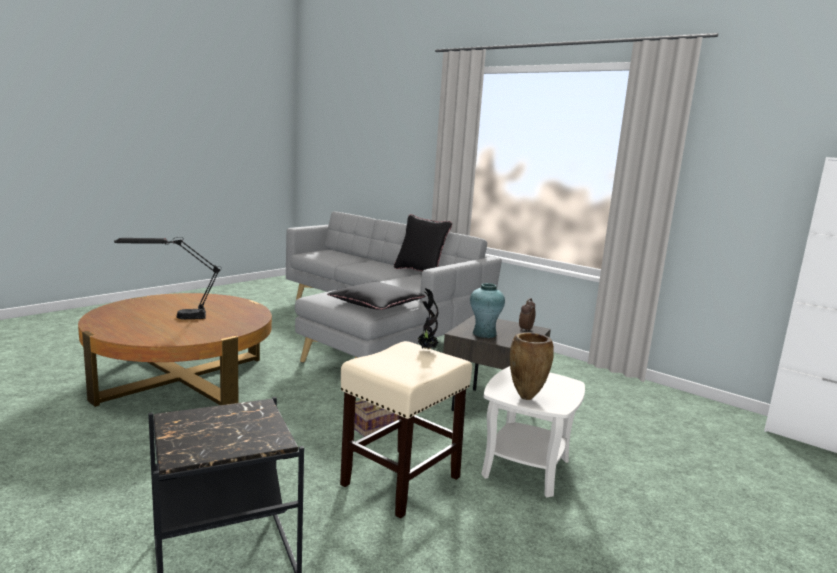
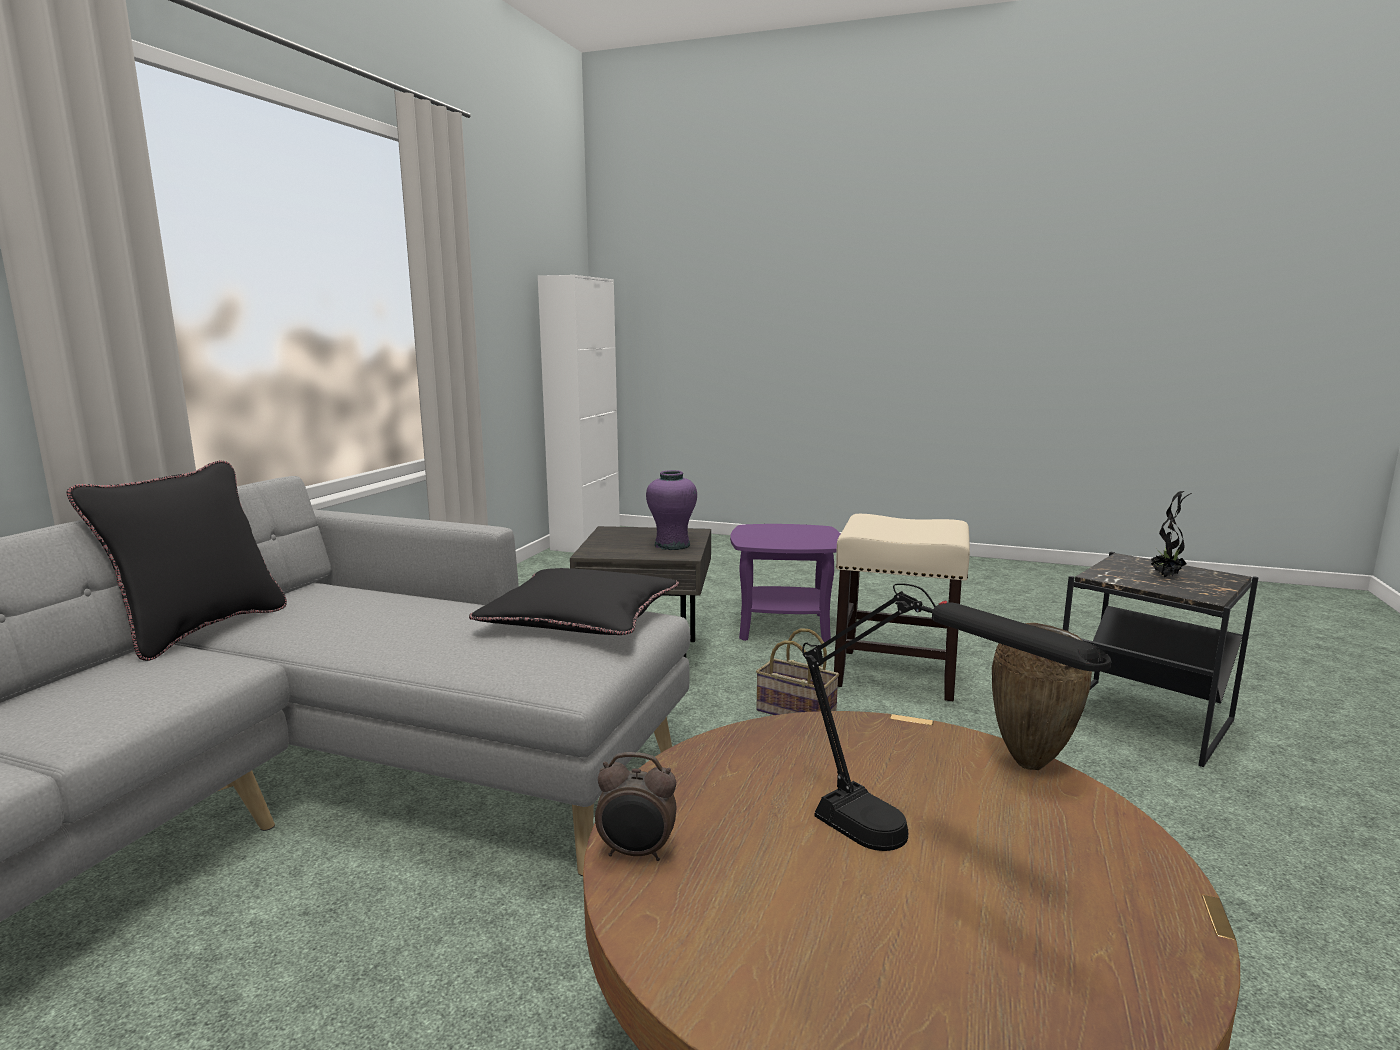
camera: 110 degrees left, 0 degrees up
potted plant [418,288,438,350] -> potted plant moved to [1151,491,1192,578]
turquoise vase [470,283,505,338] -> purple vase [646,470,697,550]
white side table [481,366,585,497] -> purple side table [730,524,841,643]
brown vase [510,332,554,400] -> brown vase moved to [992,623,1092,770]
alarm clock [519,298,535,332] -> alarm clock moved to [595,752,676,861]

